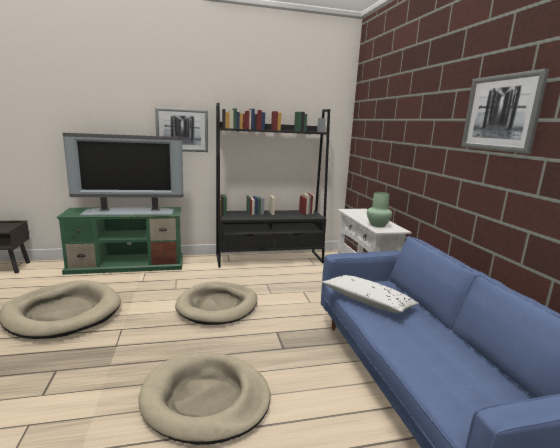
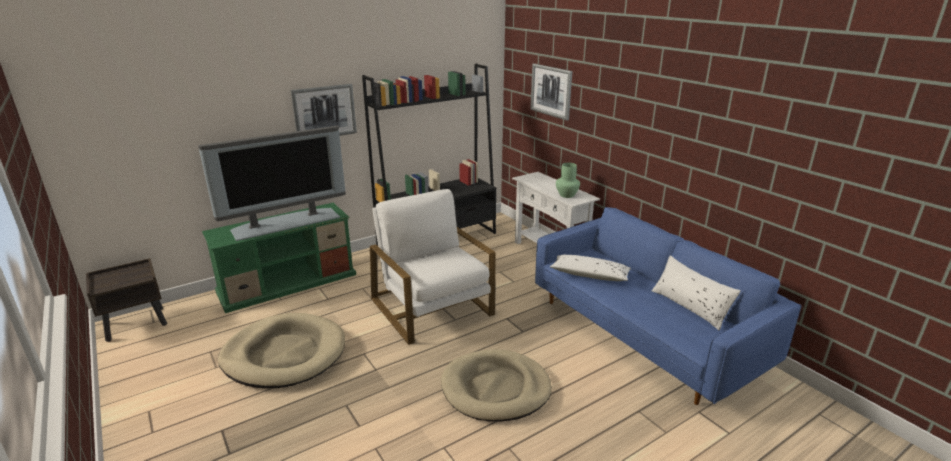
camera: 20 degrees left, 10 degrees up
beige dog bed [175,282,257,325] -> white armchair [370,189,496,345]
picture [461,68,549,154] -> picture moved to [530,63,572,121]
none -> white pillow [652,255,741,330]

